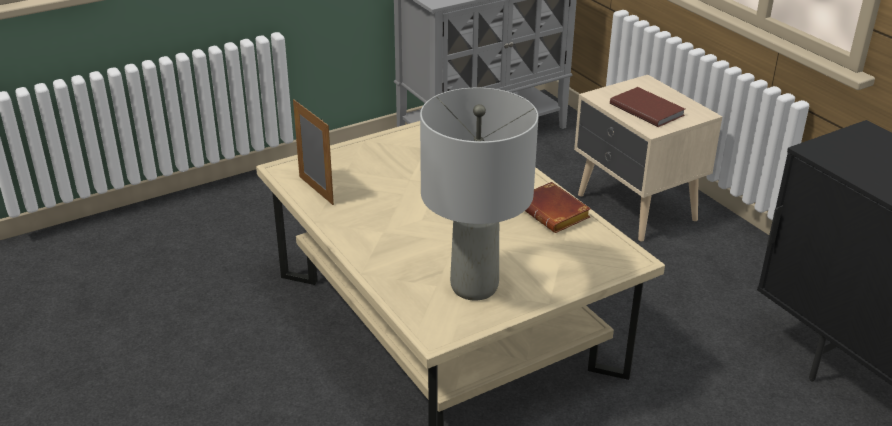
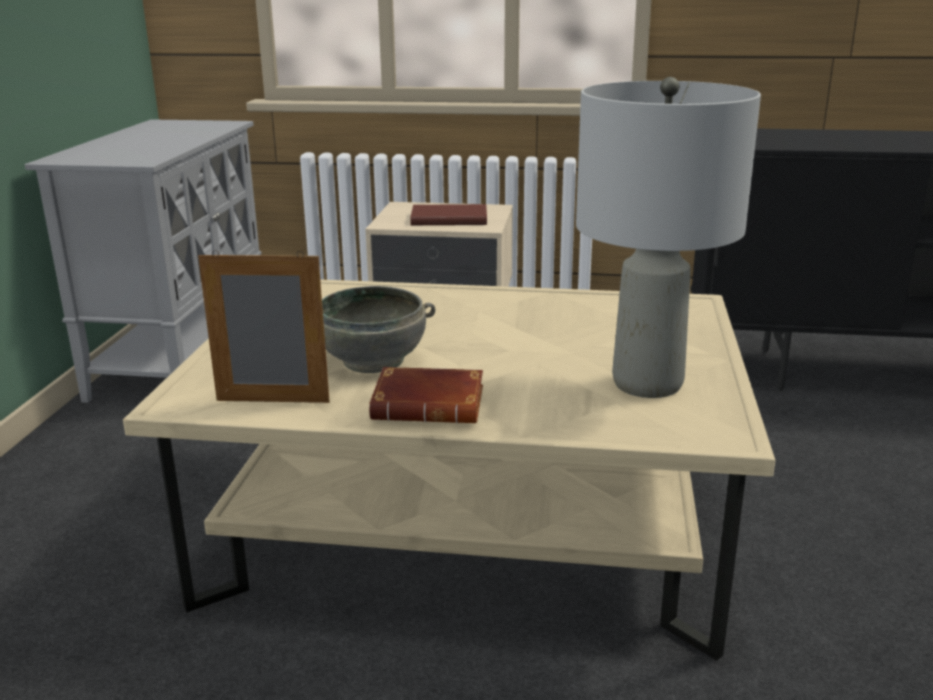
camera: 50 degrees left, 10 degrees down
brown book [525,182,591,233] -> brown book moved to [369,367,483,423]
none -> grey bowl [322,286,435,373]

